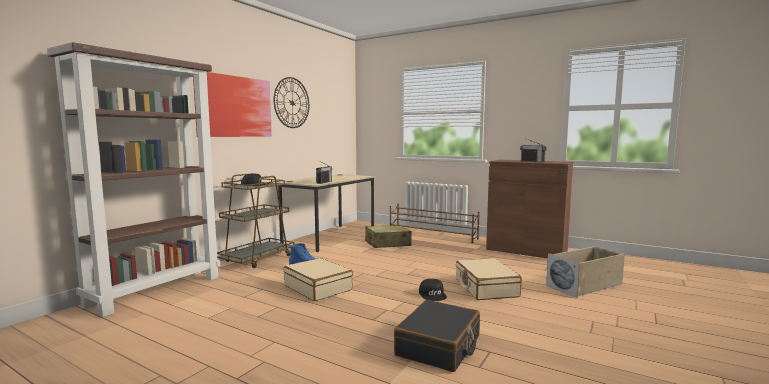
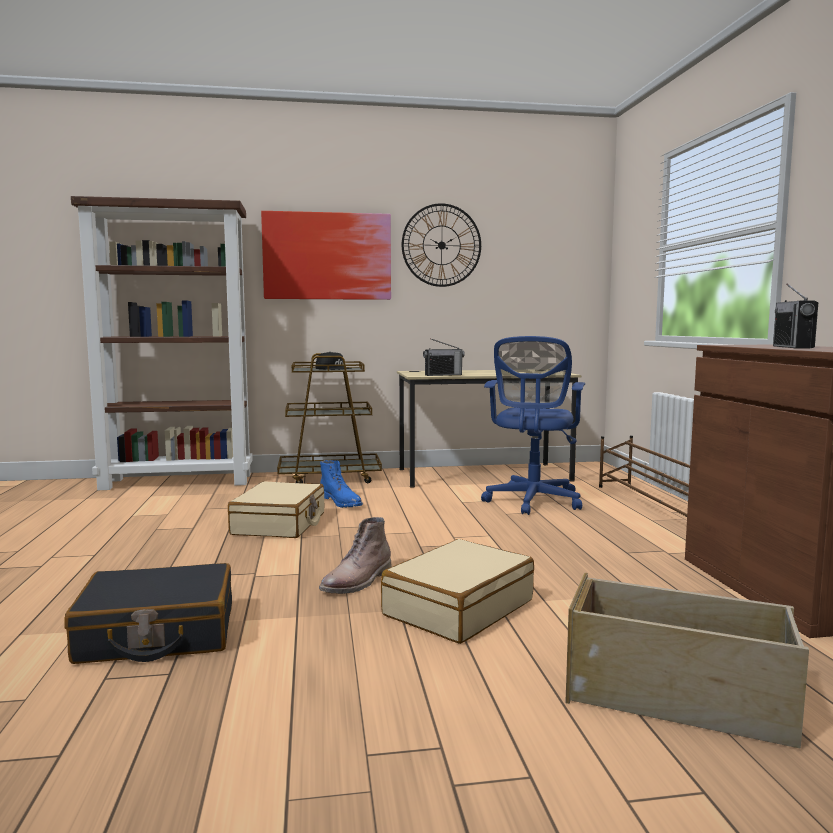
camera: 50 degrees right, 0 degrees up
beige suitcase [365,225,412,248] -> blue office chair [481,336,585,515]
black cap [419,279,447,301] -> brown boot [319,517,392,594]

